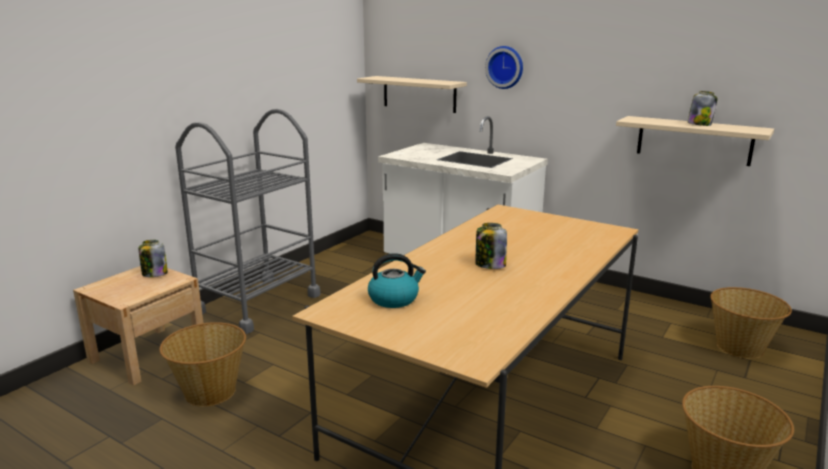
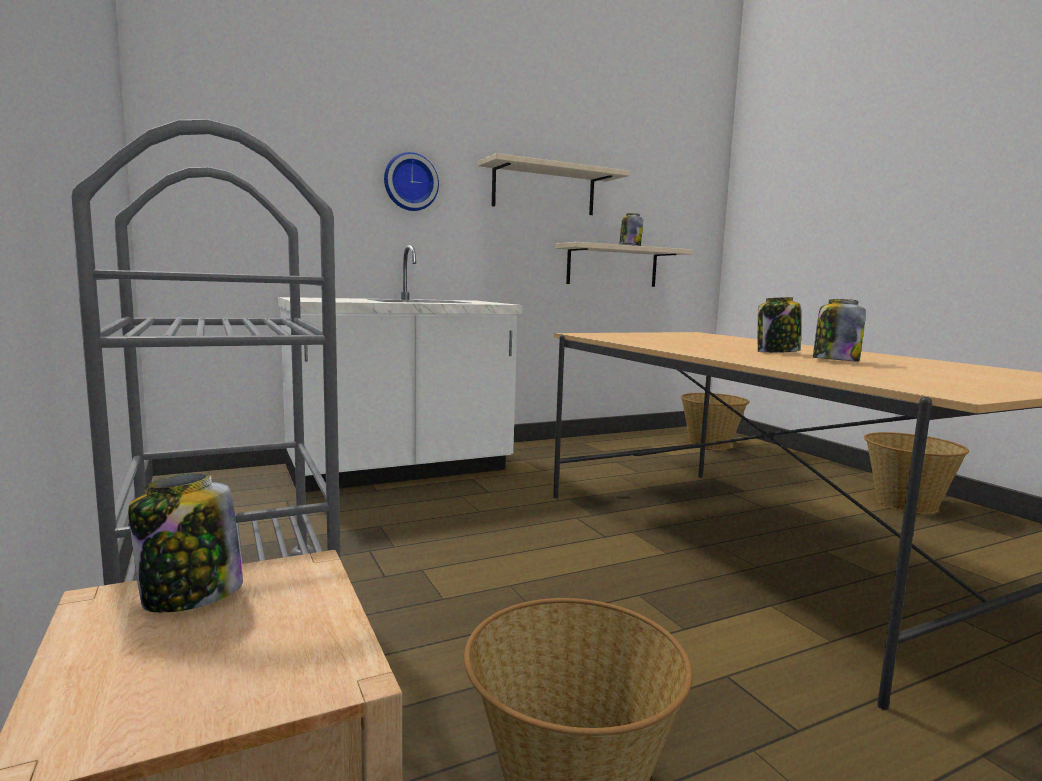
camera: 60 degrees left, 10 degrees down
beige shelf [357,76,467,113] -> beige shelf moved to [478,153,630,215]
kettle [368,253,426,308] -> none
none -> jar [813,299,866,362]

